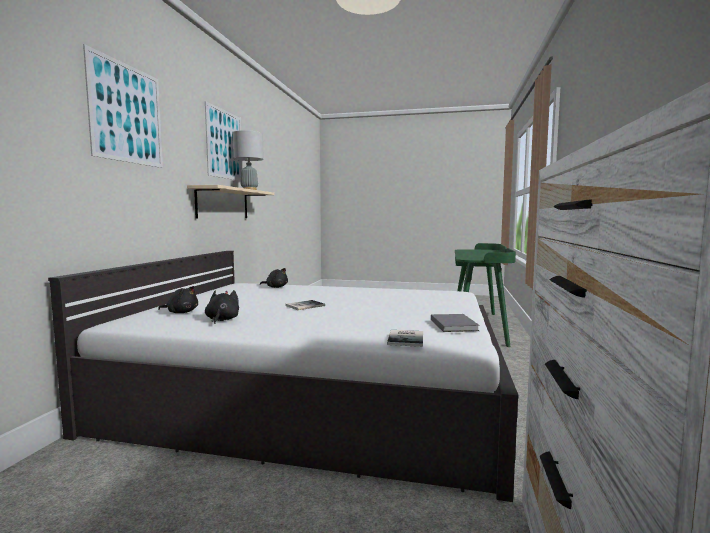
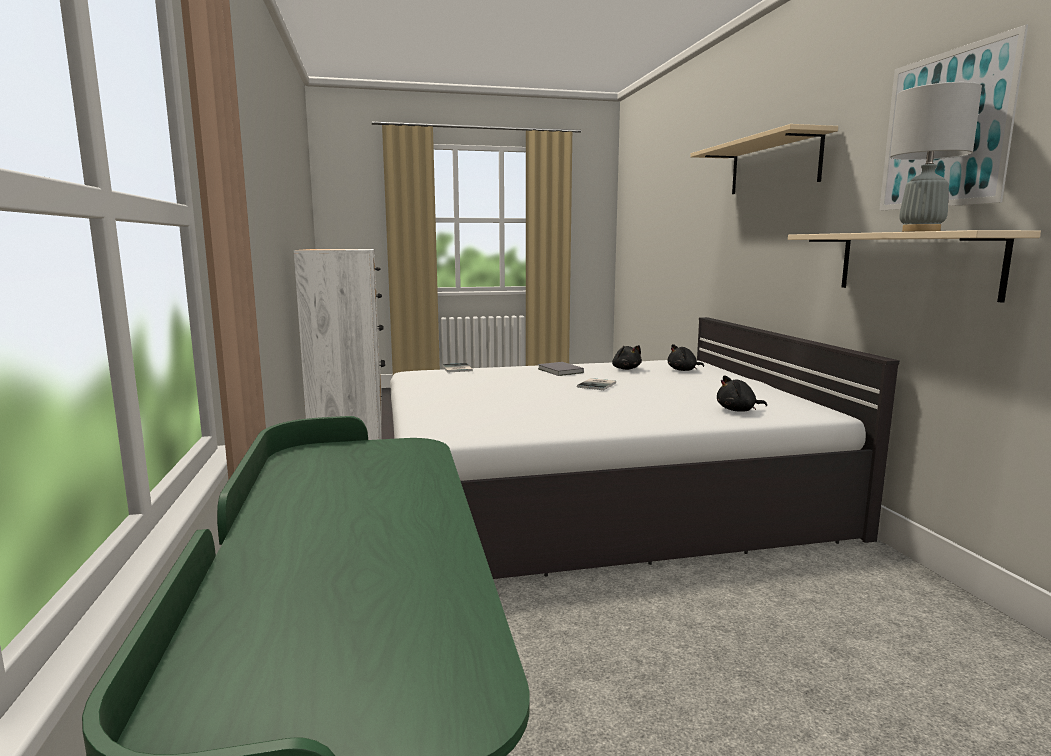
camera: 155 degrees right, 5 degrees up
picture [83,44,163,168] -> beige shelf [690,124,838,194]
grey book [431,314,480,332] -> grey book moved to [538,362,584,376]

